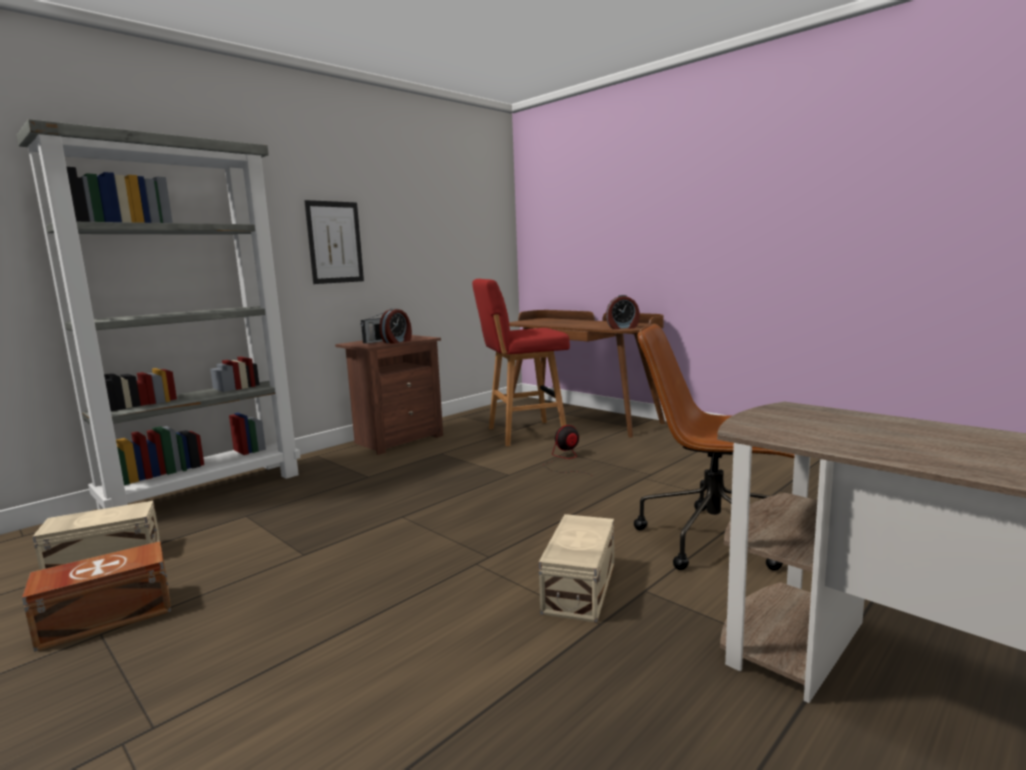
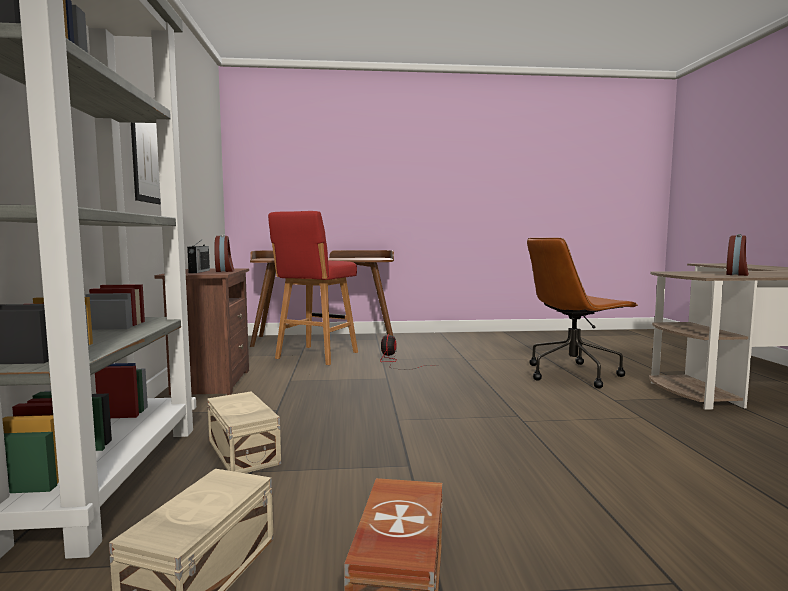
camera: 50 degrees left, 5 degrees down
beige storage box [539,514,614,623] -> beige storage box moved to [207,391,281,473]
alarm clock [606,295,640,329] -> alarm clock moved to [726,234,749,276]

